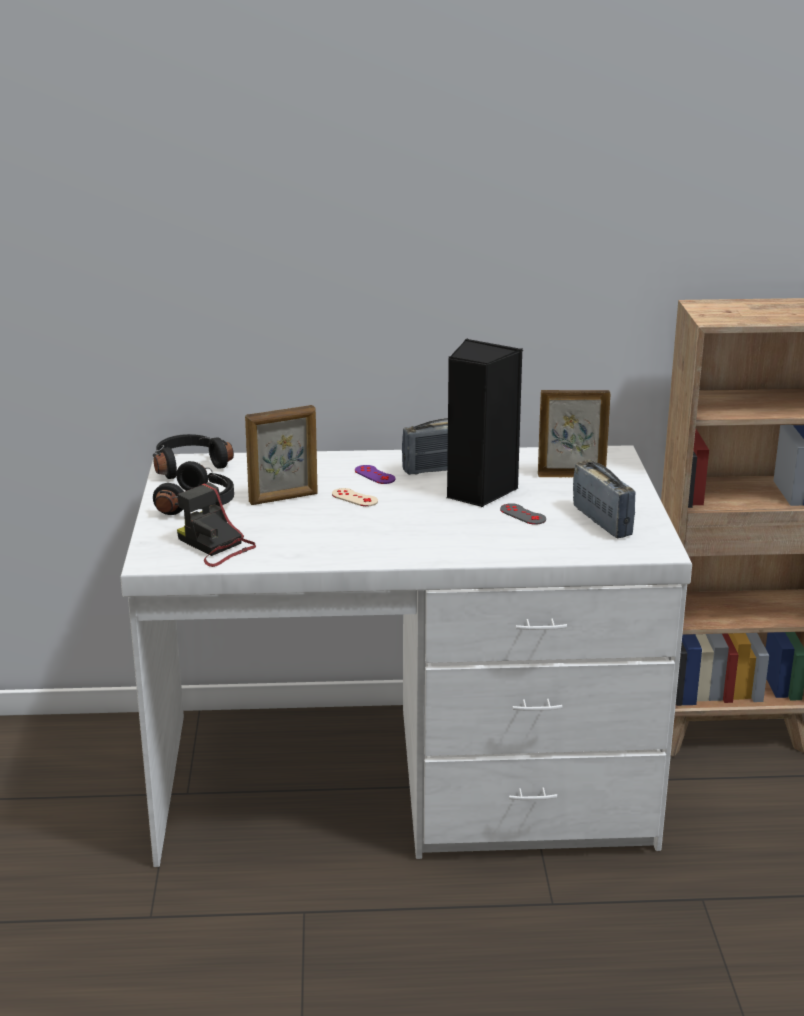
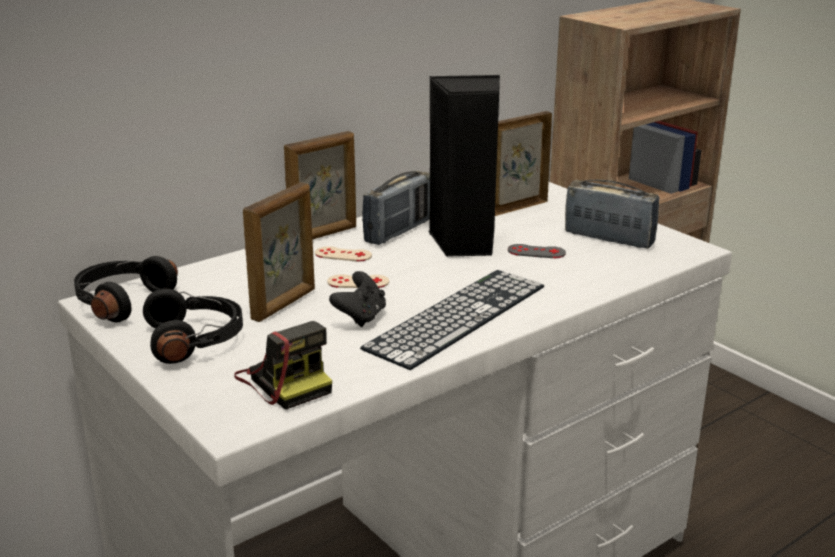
camera: 35 degrees left, 0 degrees up
camera [177,482,256,567] -> camera turned 135 degrees counterclockwise [234,321,332,410]
purple game controller [355,465,395,484] -> beige game controller [315,246,372,262]
none -> picture frame [284,131,356,239]
none -> black game controller [329,271,386,327]
none -> keyboard [360,270,544,370]

